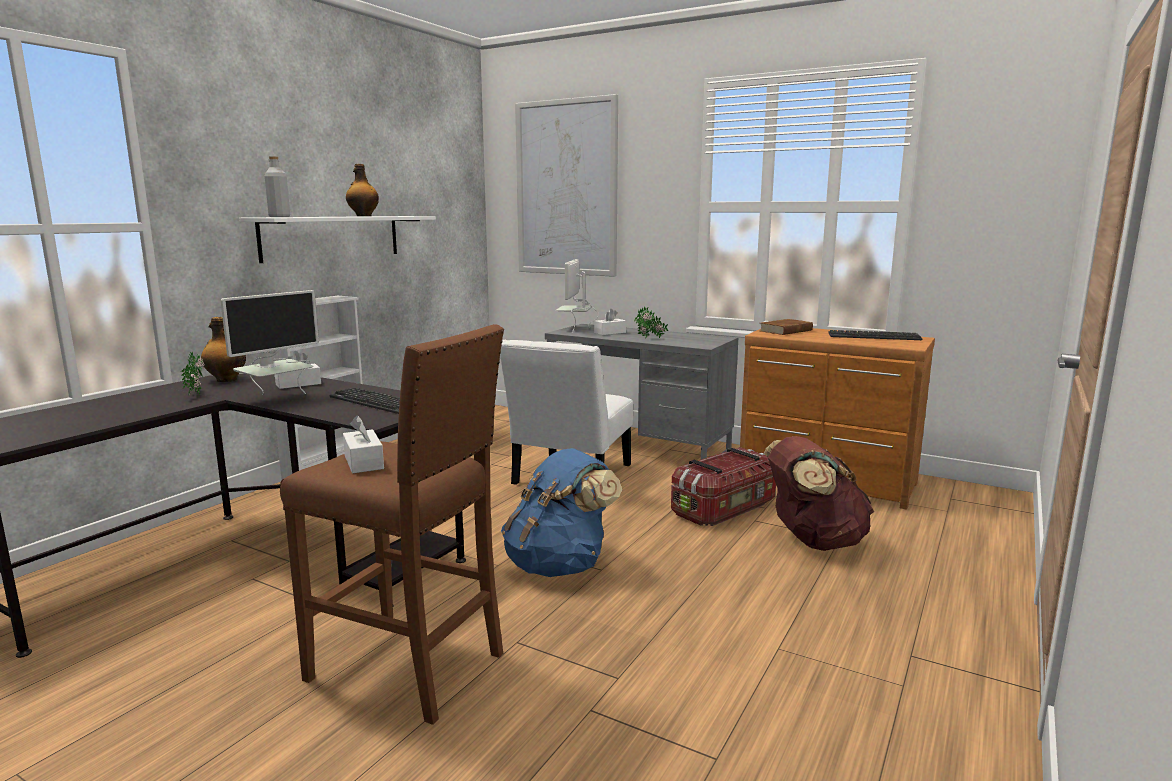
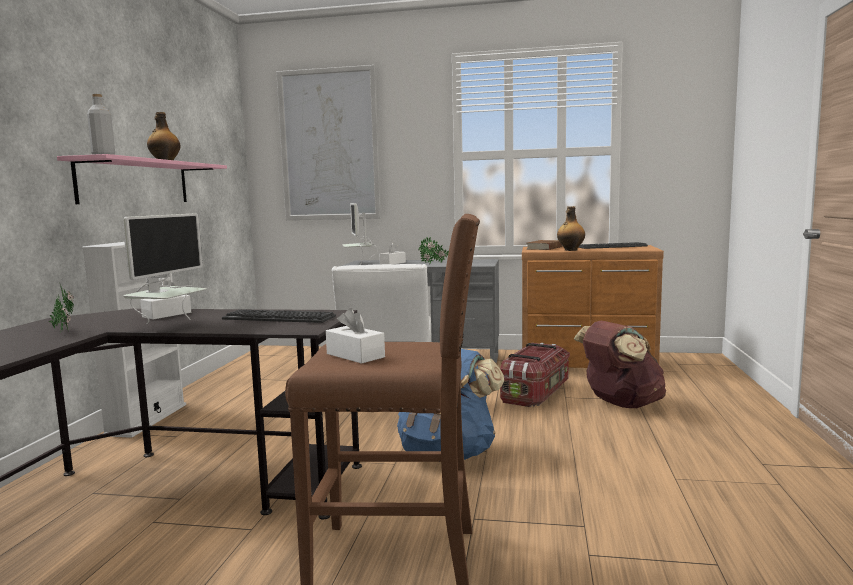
camera: 20 degrees left, 5 degrees down
bottle [201,317,246,382] -> bottle moved to [557,206,585,251]
white shelf [239,216,436,263] -> pink shelf [57,154,227,204]

